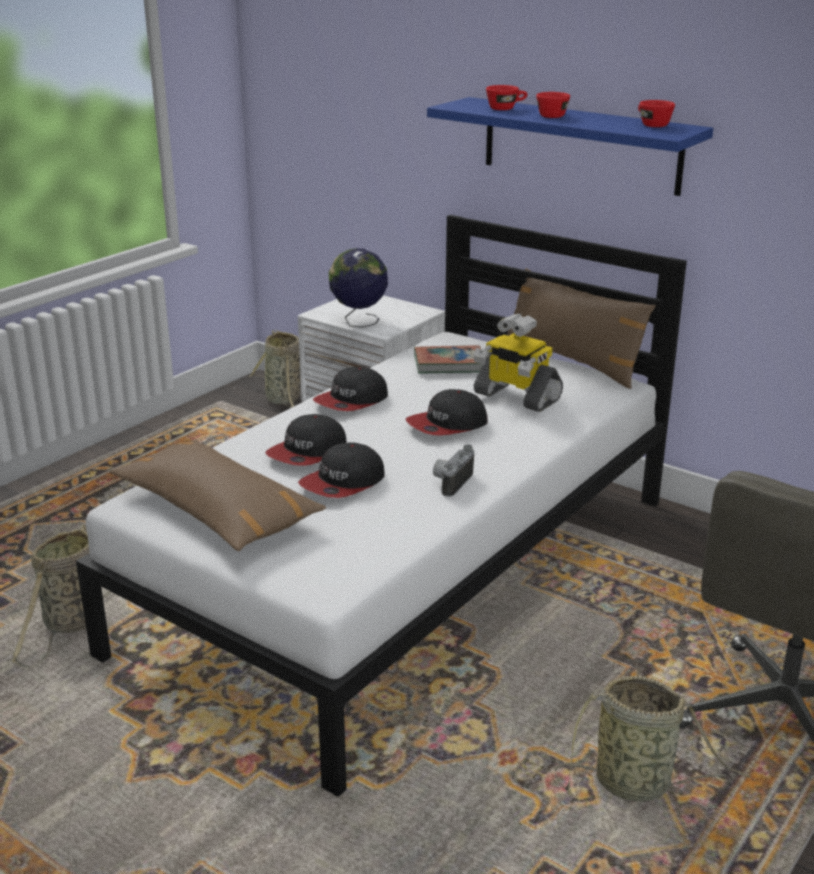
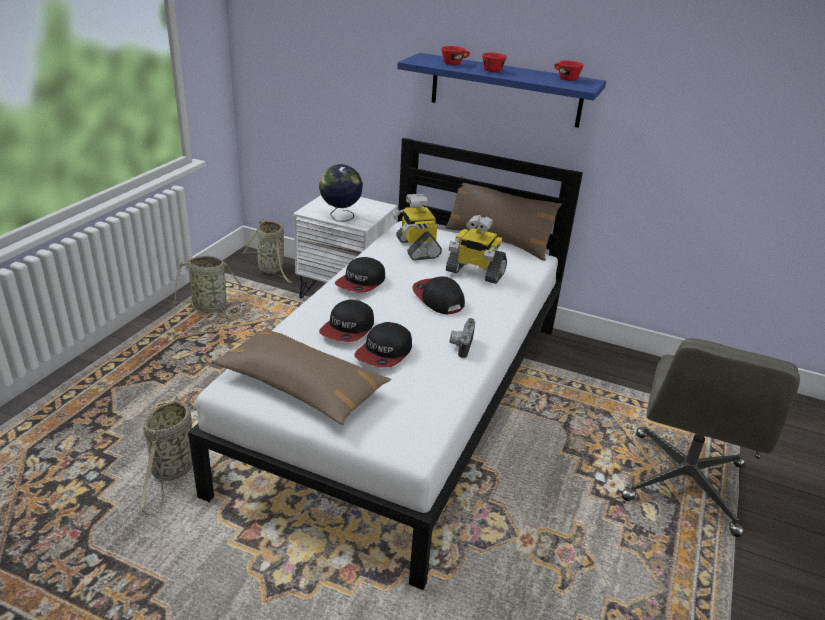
camera: 15 degrees left, 5 degrees up
cap [406,389,488,435] -> cap turned 105 degrees clockwise [412,276,465,314]
book [414,345,483,374] -> toy robot [392,194,442,260]
basket [555,675,750,801] -> basket moved to [172,256,262,312]

